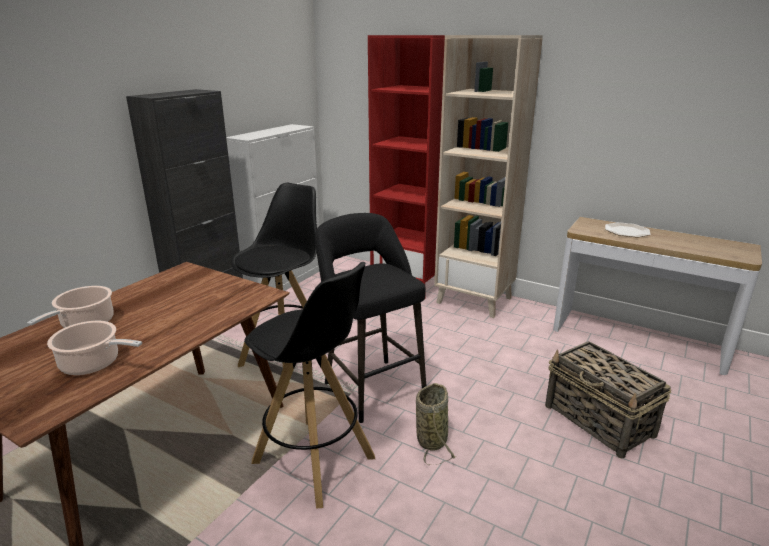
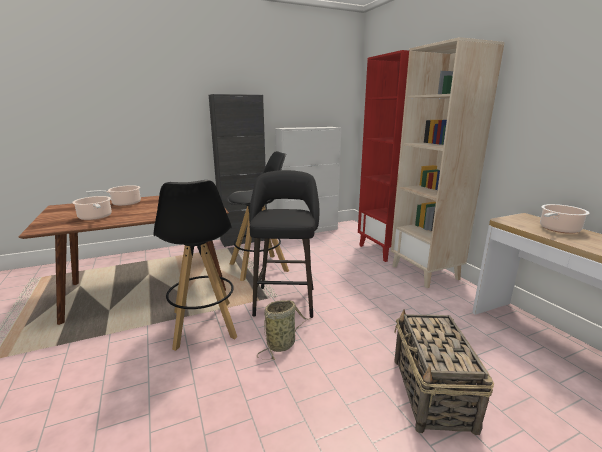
camera: 35 degrees right, 5 degrees down
plate [605,222,651,237] -> cooking pot [540,204,590,234]

